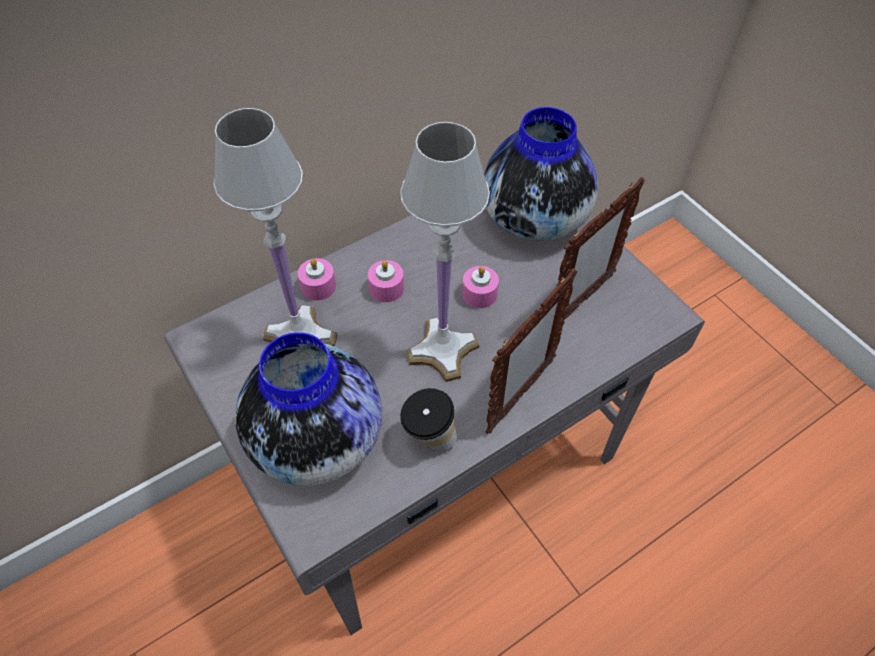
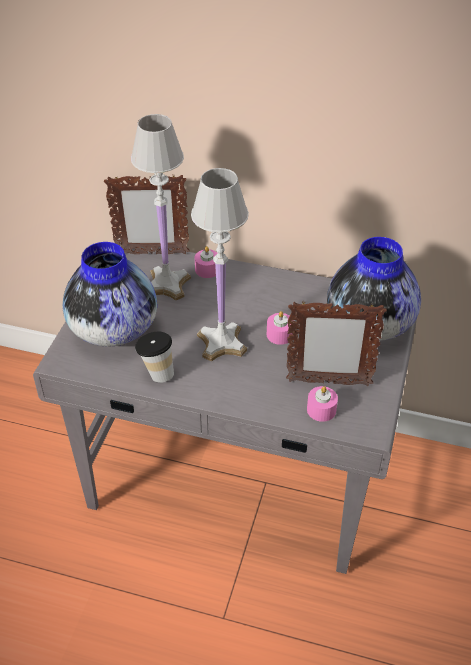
camera: 50 degrees right, 10 degrees down
pink candle [368,260,404,302] -> pink candle moved to [307,386,338,422]
picture frame [485,268,577,434] -> picture frame moved to [104,175,189,254]

